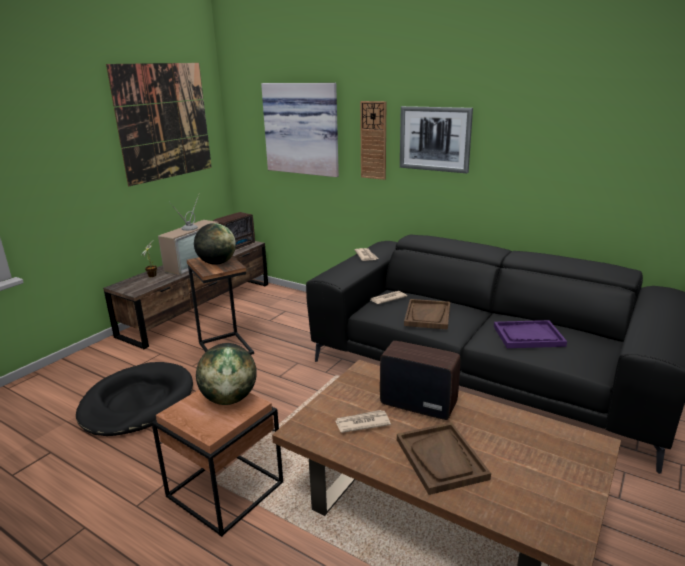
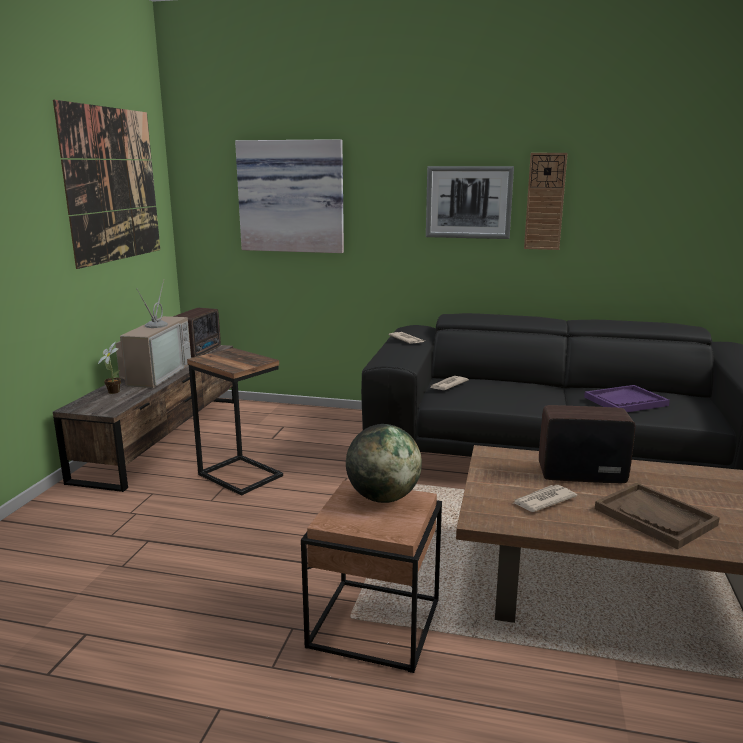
camera: 20 degrees left, 5 degrees down
black dog bed [76,362,193,436] -> none
globe [194,223,236,265] -> none
wall clock [360,101,386,180] -> wall clock moved to [524,153,568,250]
brown tray [404,299,450,330] -> none

